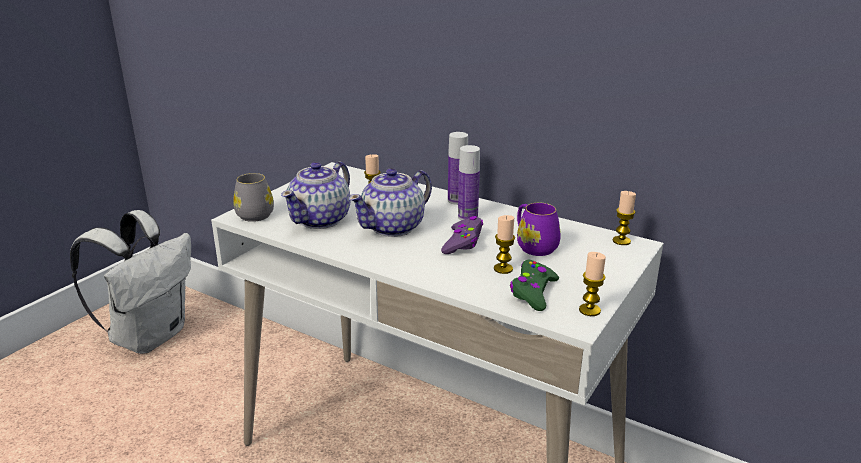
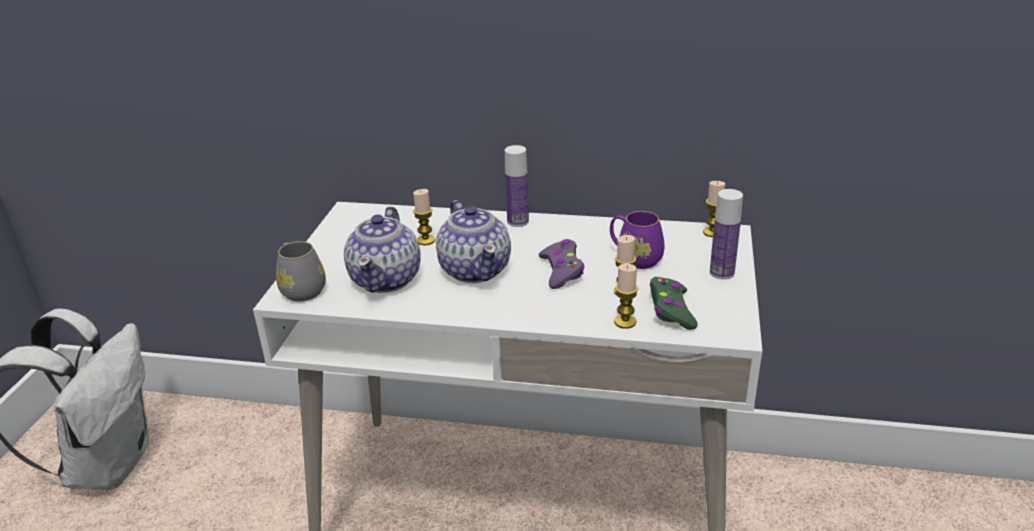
camera: 20 degrees left, 5 degrees up
teapot [348,168,432,237] -> teapot turned 45 degrees counterclockwise [436,200,511,283]
bottle [458,145,480,220] -> bottle moved to [710,189,743,280]
candle [579,252,606,316] -> candle moved to [614,264,638,329]

